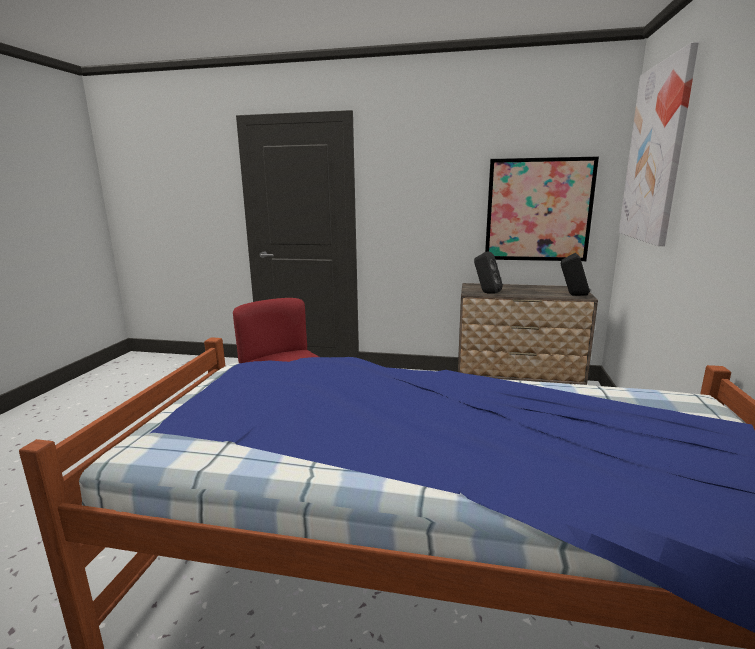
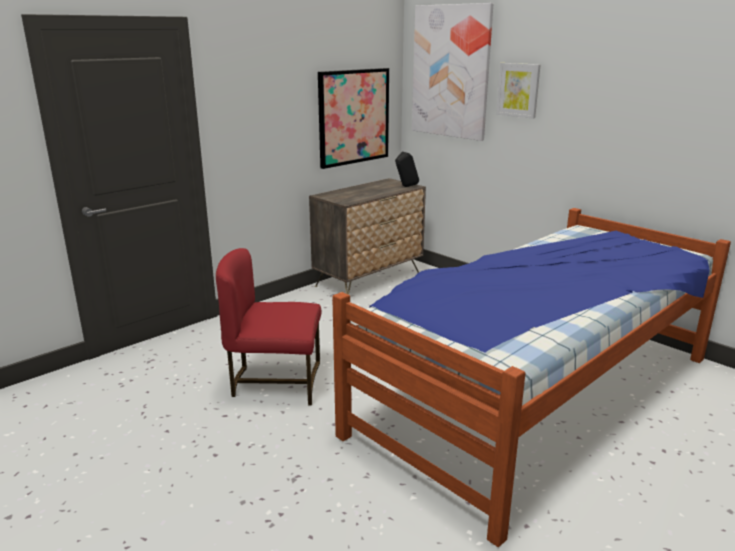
camera: 55 degrees left, 5 degrees up
black speaker [474,251,503,293] -> none
none -> picture [496,63,540,119]

